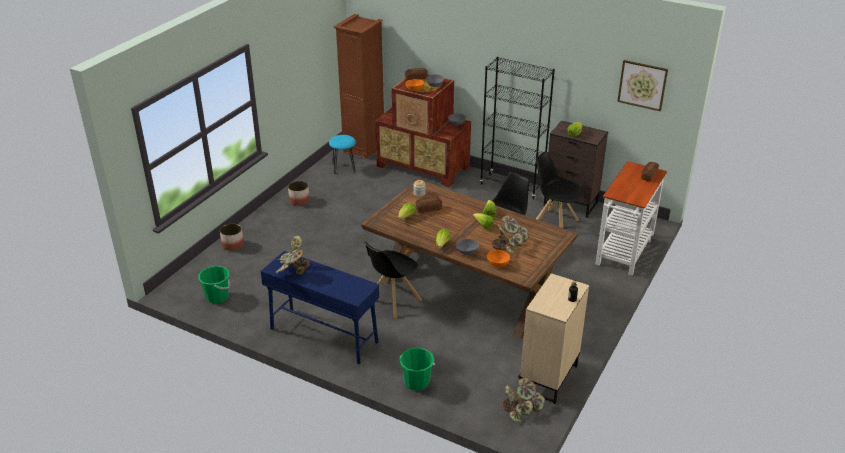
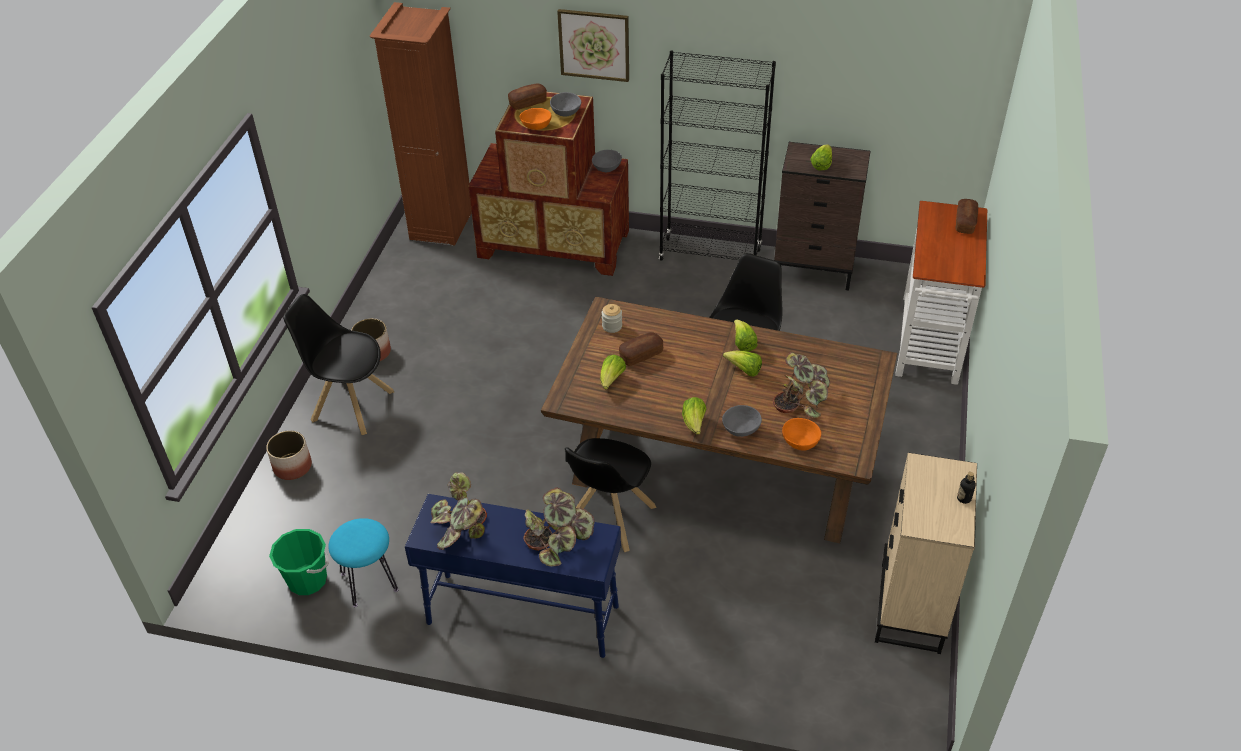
camera: 15 degrees left, 10 degrees up
turquoise stool [329,135,356,174] -> turquoise stool moved to [329,518,398,607]
green bucket [399,347,435,391] -> none
potted plant [502,377,545,422] -> potted plant moved to [523,488,594,566]
black chair [536,151,581,228] -> black chair moved to [283,294,394,435]
picture [617,60,668,111] -> picture moved to [557,9,629,82]

